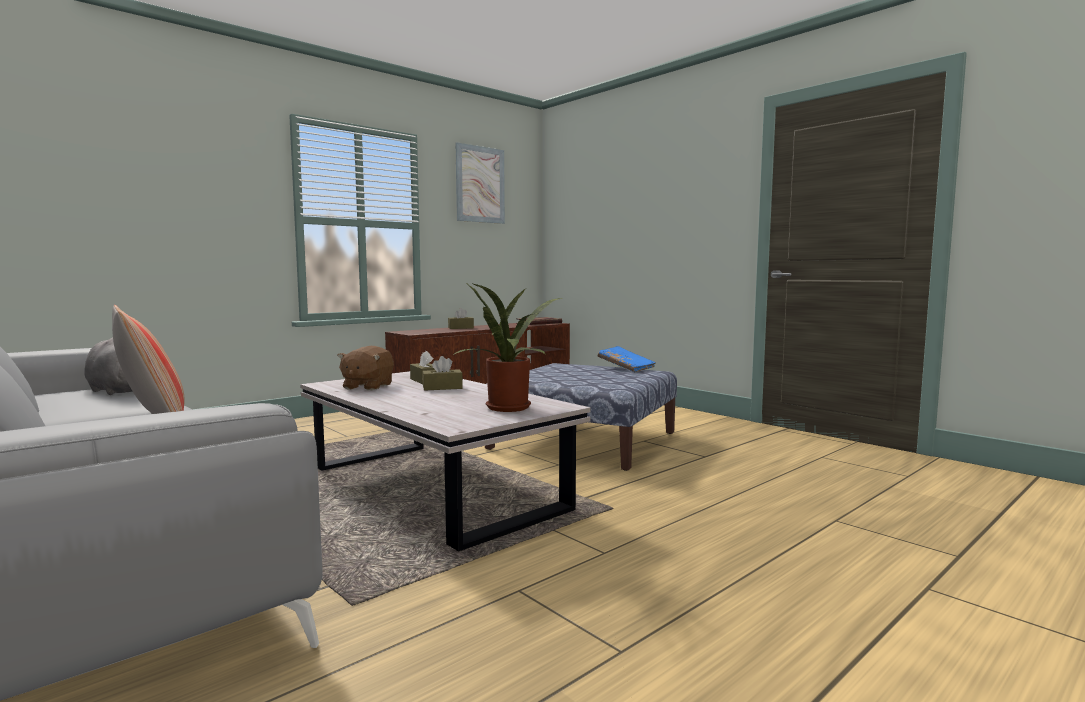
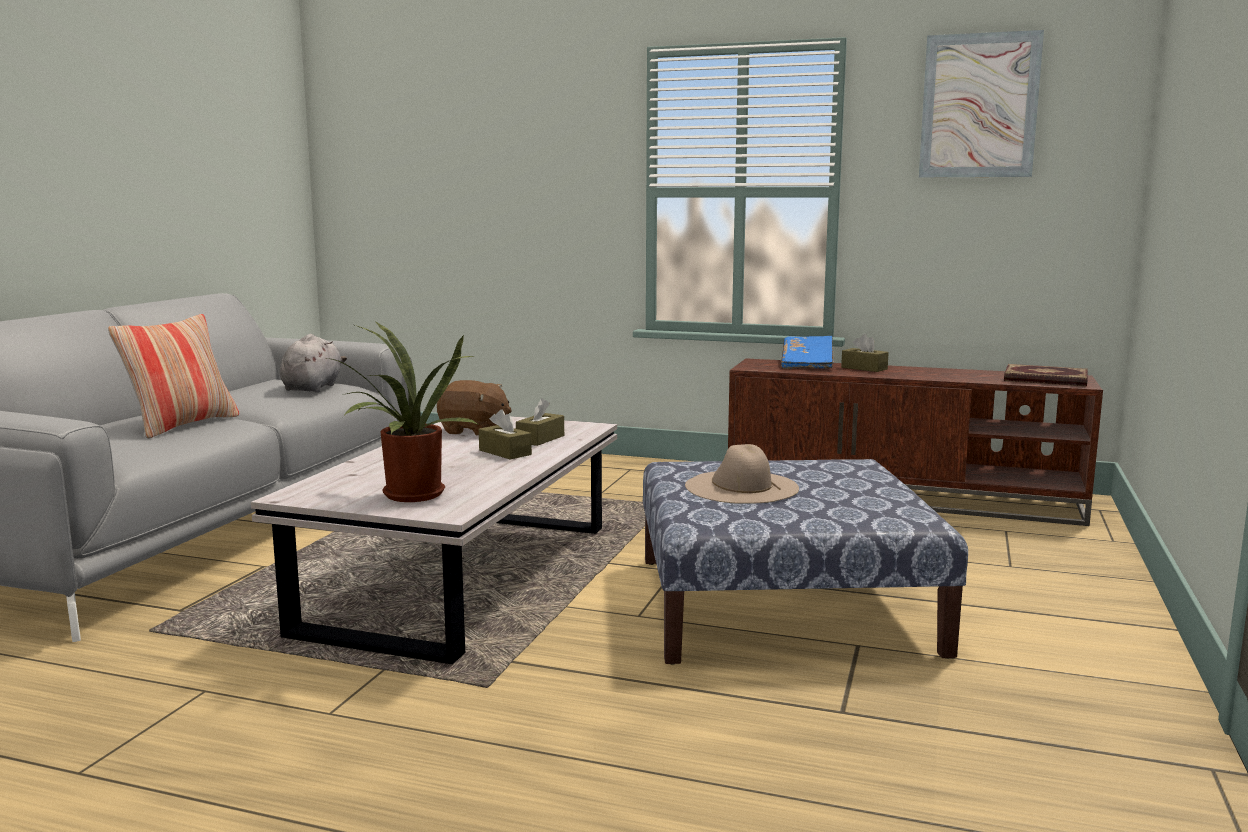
camera: 60 degrees right, 5 degrees up
brown plush toy [337,346,394,390] -> brown plush toy turned 150 degrees counterclockwise [437,380,512,436]
blue book [597,346,656,373] -> blue book moved to [781,336,834,369]
none -> beige hat [685,444,799,504]

